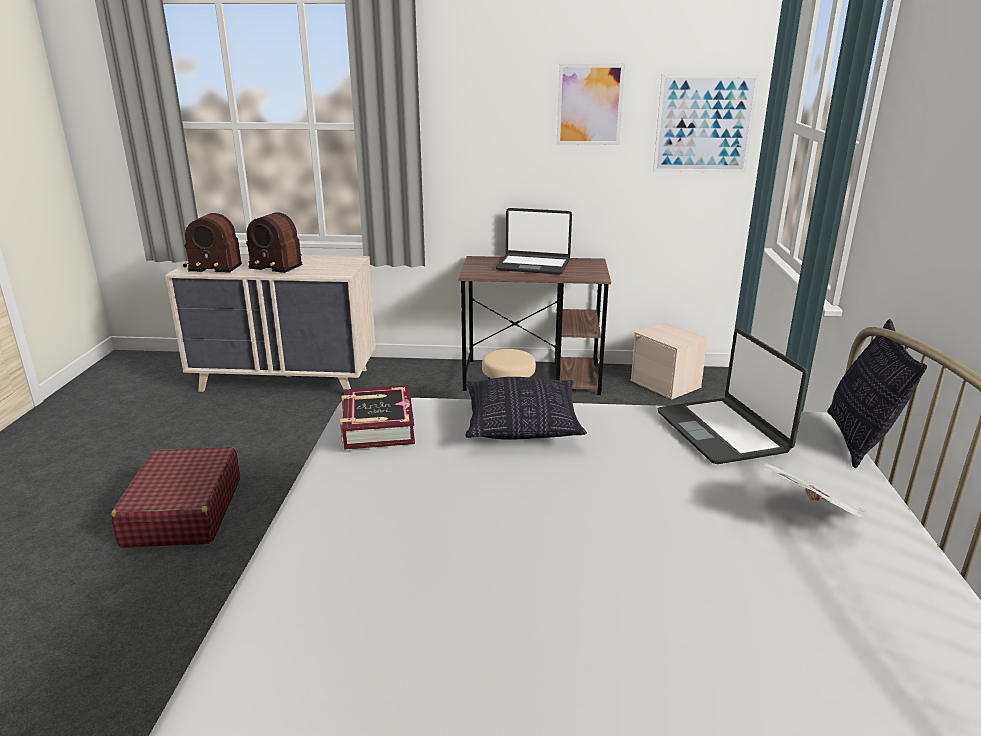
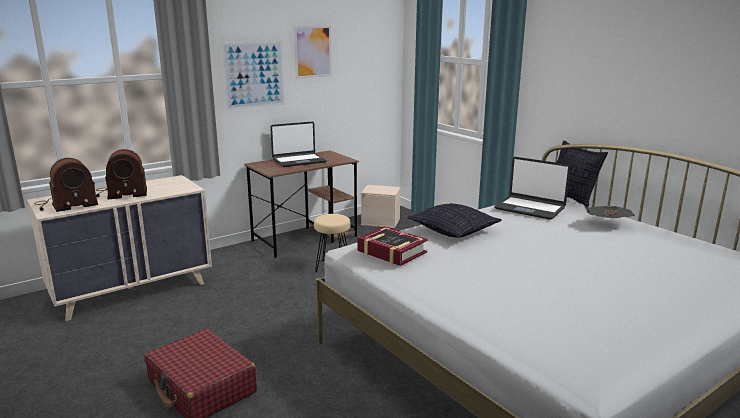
camera: 40 degrees left, 5 degrees down
picture [653,74,759,173] -> picture moved to [221,41,285,110]

